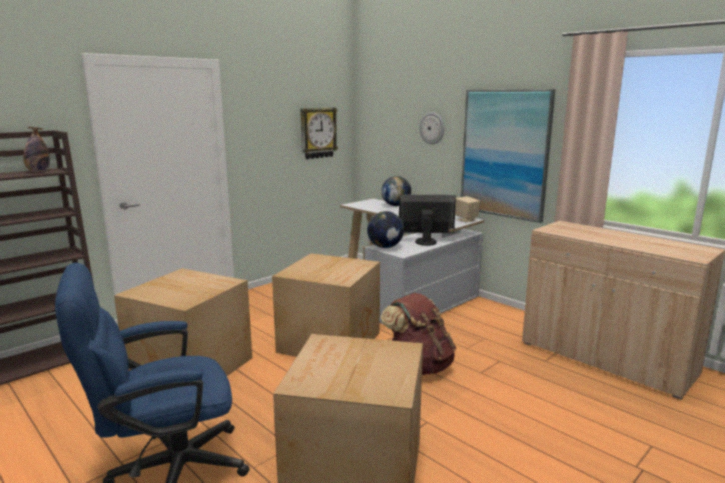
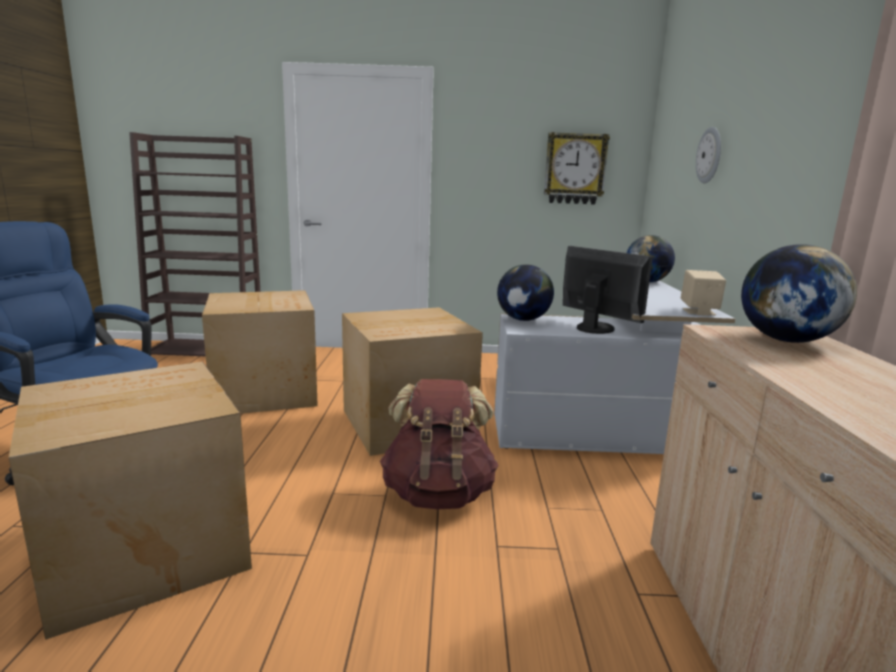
camera: 45 degrees right, 0 degrees up
bottle [23,127,50,172] -> none
picture [461,89,556,223] -> none
none -> globe [741,244,857,343]

